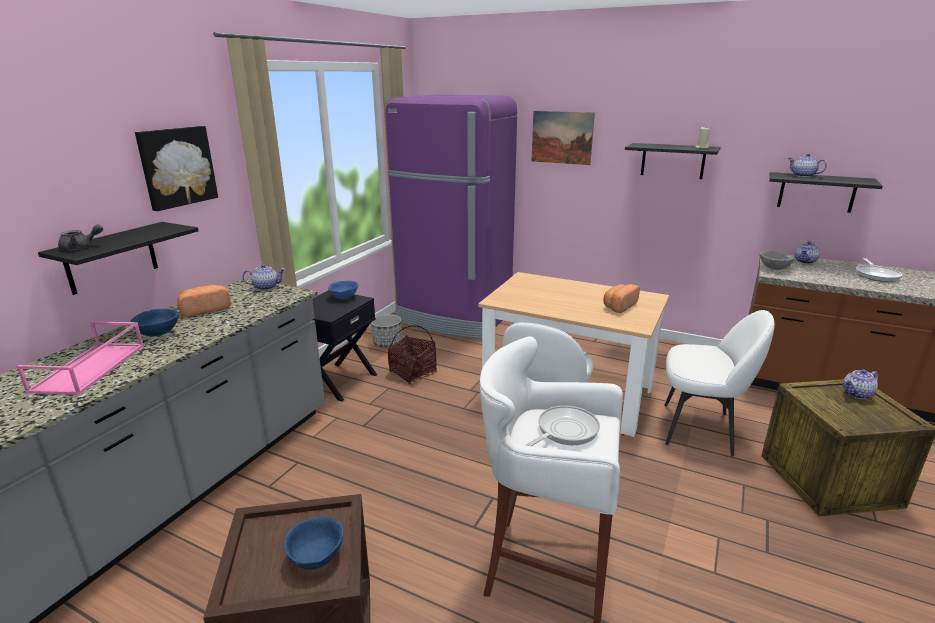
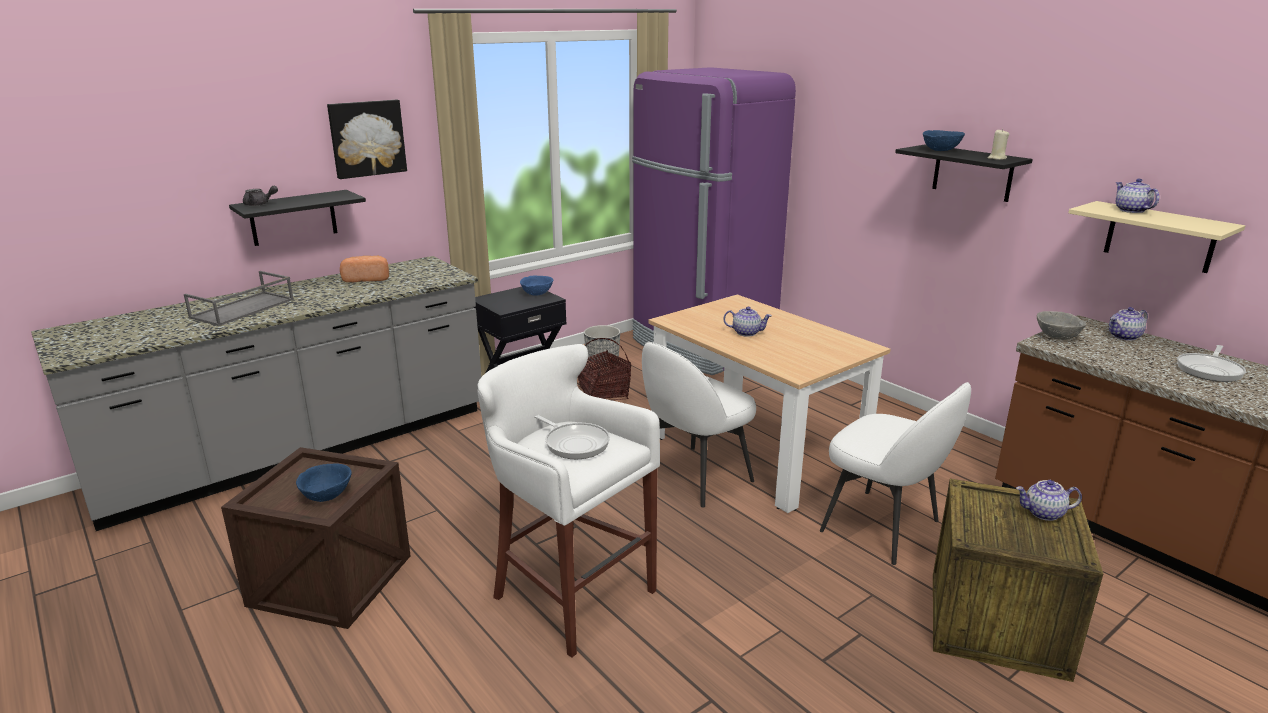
camera: 25 degrees right, 0 degrees up
pink tray [17,321,144,395] -> grey tray [184,271,294,326]
blue bowl [131,309,178,336] -> blue bowl moved to [923,130,965,151]
teapot [242,264,285,290] -> teapot moved to [724,307,772,337]
frying pan [525,406,600,446] -> frying pan turned 60 degrees clockwise [534,415,610,459]
picture [531,111,595,165] -> none
bread [603,284,640,313] -> none
black shelf [769,172,883,213] -> beige shelf [1068,201,1245,273]

